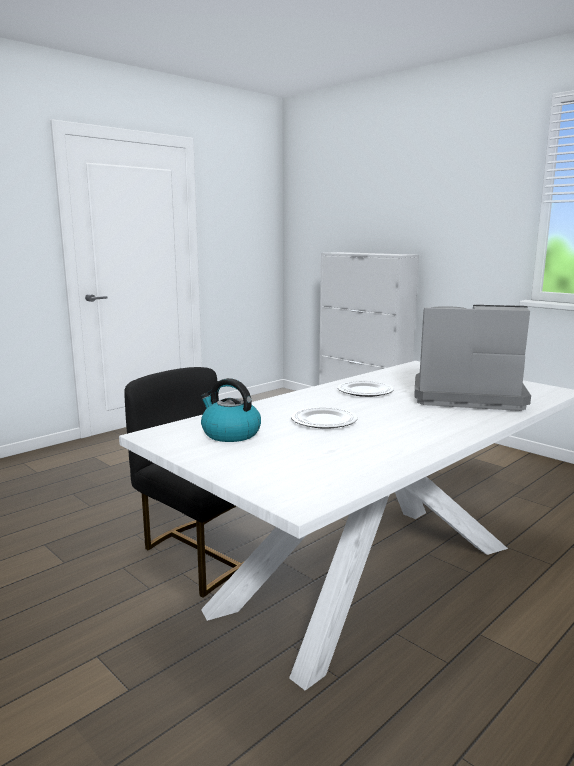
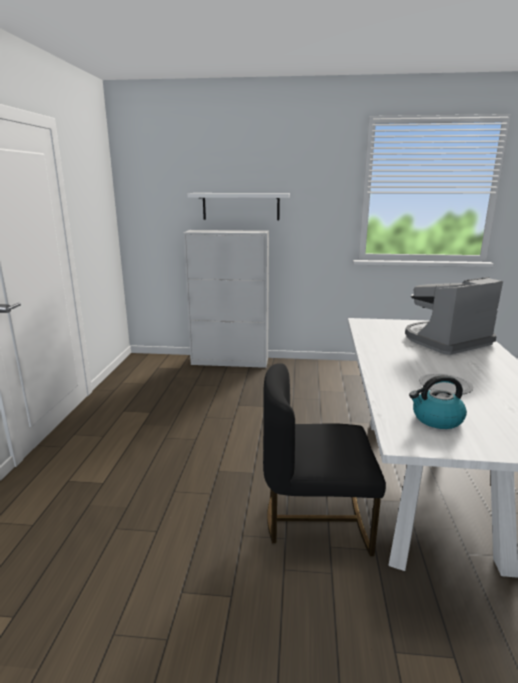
camera: 40 degrees left, 5 degrees up
plate [337,381,394,397] -> none
none -> white shelf [187,193,290,220]

